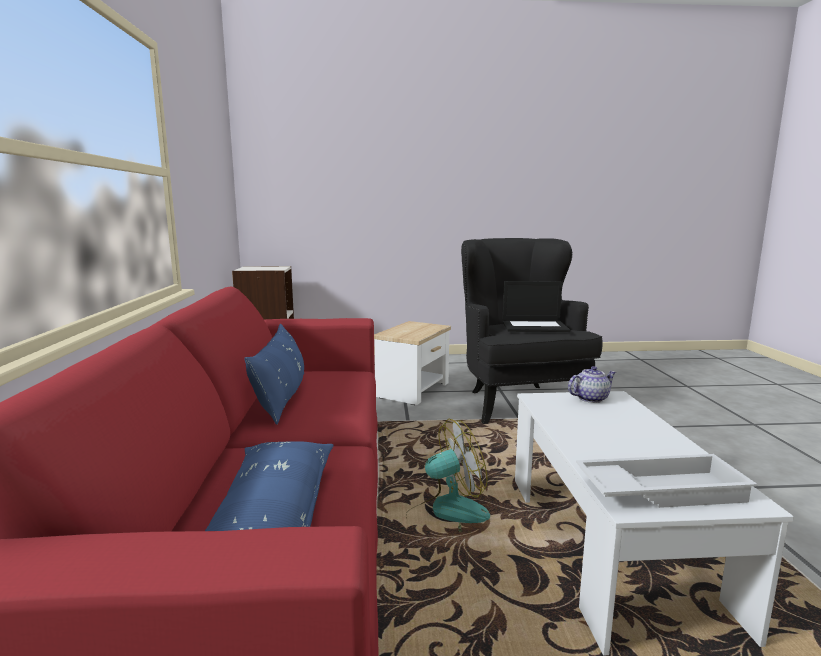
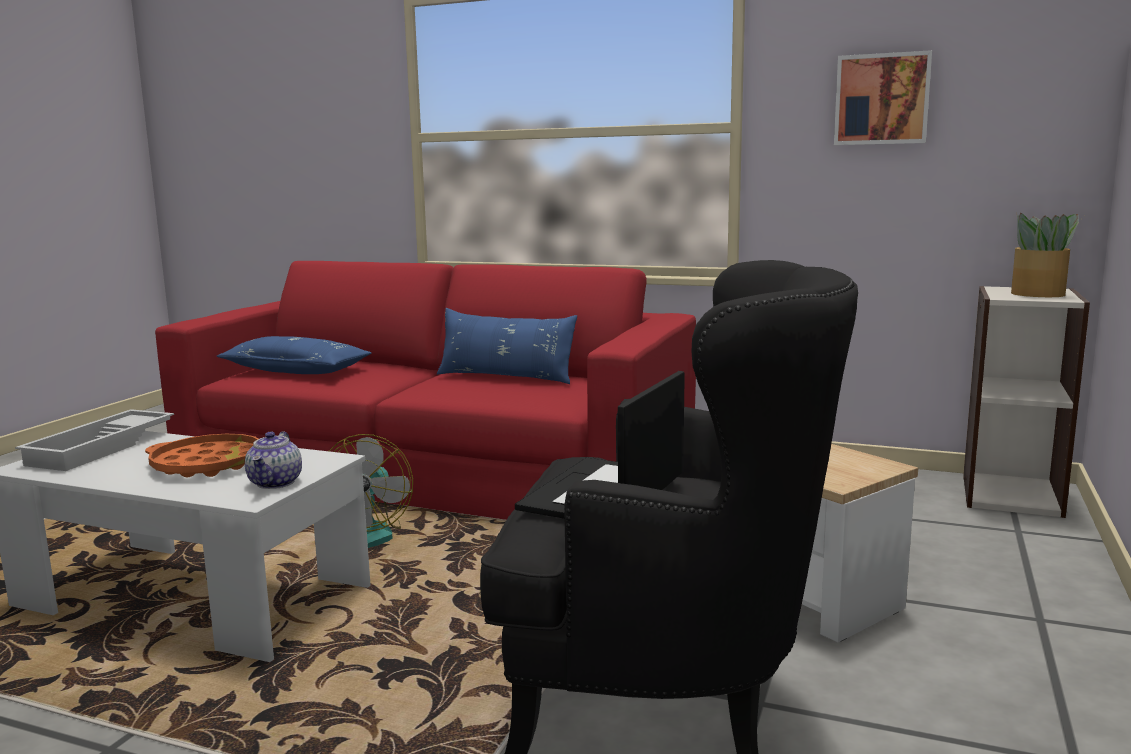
camera: 115 degrees right, 0 degrees up
none -> orange tray [145,434,259,477]
none -> picture [834,50,932,145]
none -> potted plant [1011,213,1080,297]

